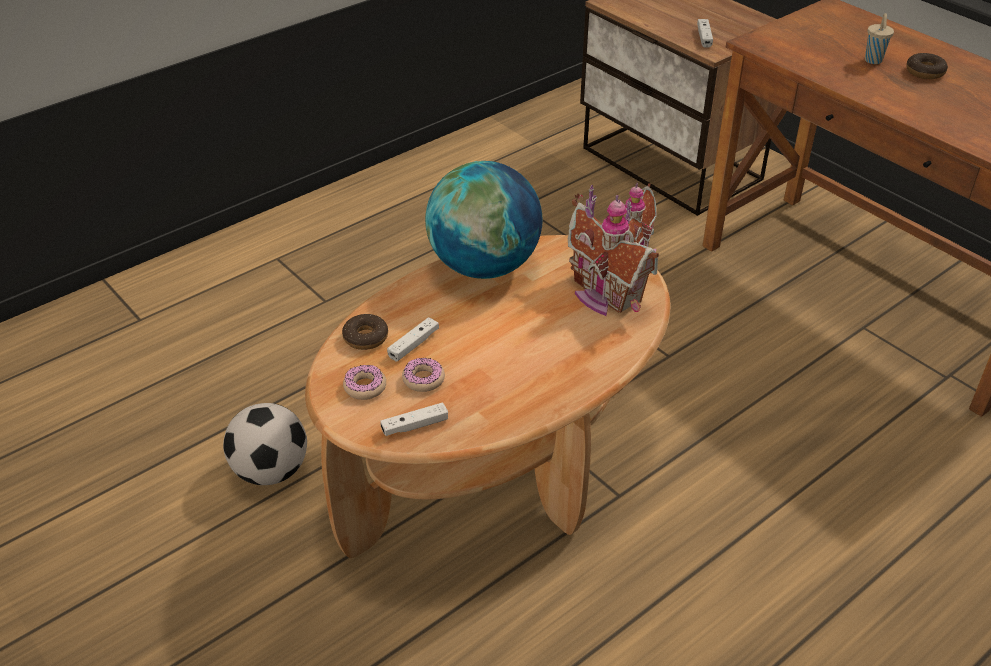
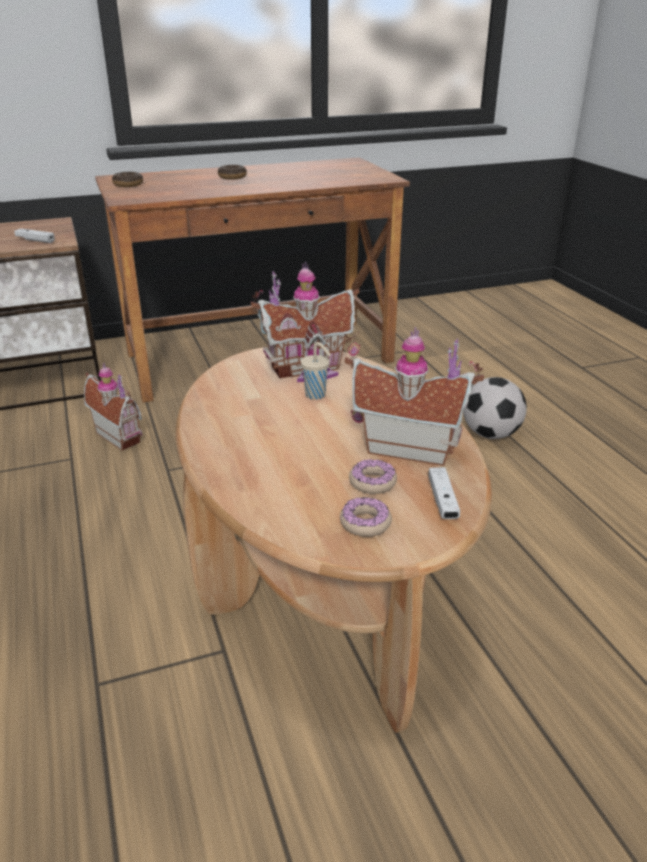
camera: 70 degrees left, 10 degrees down
football [223,403,307,485] -> football moved to [463,377,527,439]
donut [342,313,388,350] -> donut moved to [112,172,143,187]
white game controller [387,317,439,362] -> none
globe [425,161,542,279] -> none
beige cup [865,13,894,64] -> beige cup moved to [301,342,331,400]
none -> toy house [345,327,484,466]

